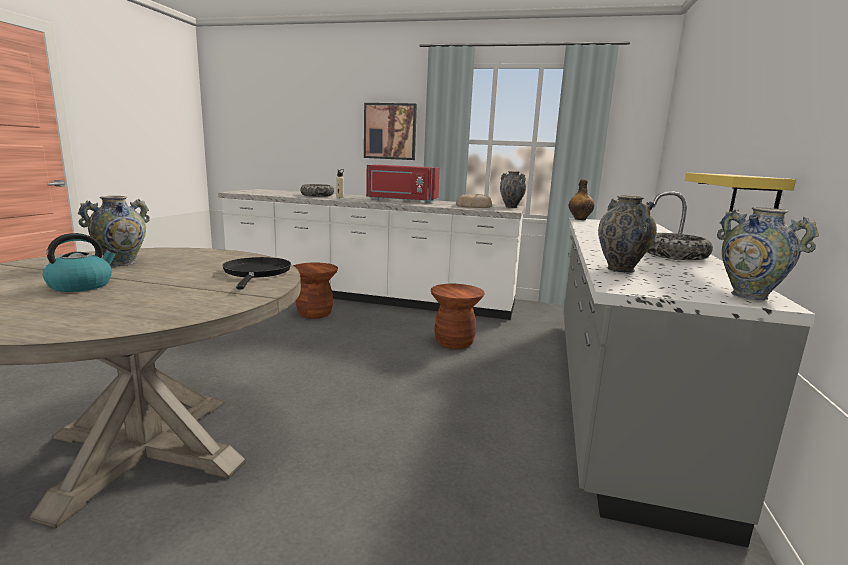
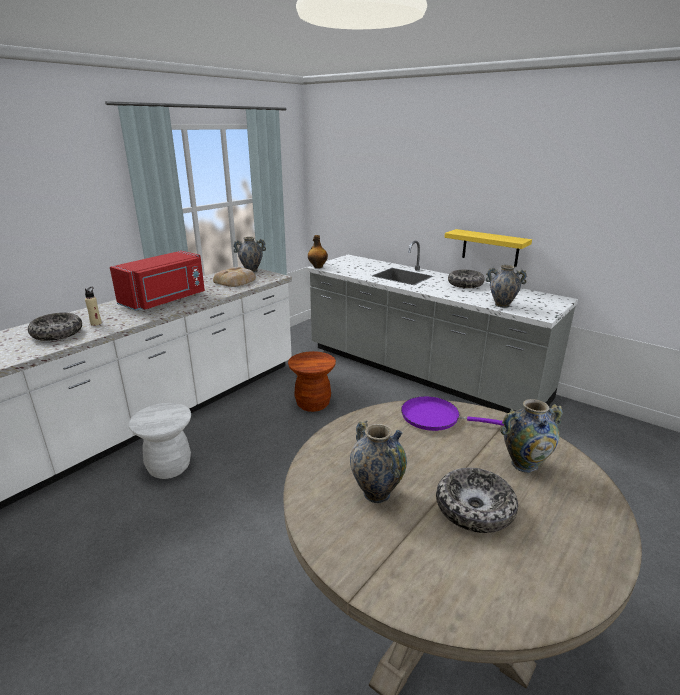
camera: 65 degrees left, 10 degrees up
kettle [43,233,118,292] -> bowl [436,468,518,533]
black frying pan [222,257,291,289] -> purple frying pan [401,396,504,431]
brown stool [293,262,338,319] -> white stool [129,403,191,479]
picture [364,103,417,160] -> none
vase [717,207,819,300] -> vase moved to [500,399,563,473]

